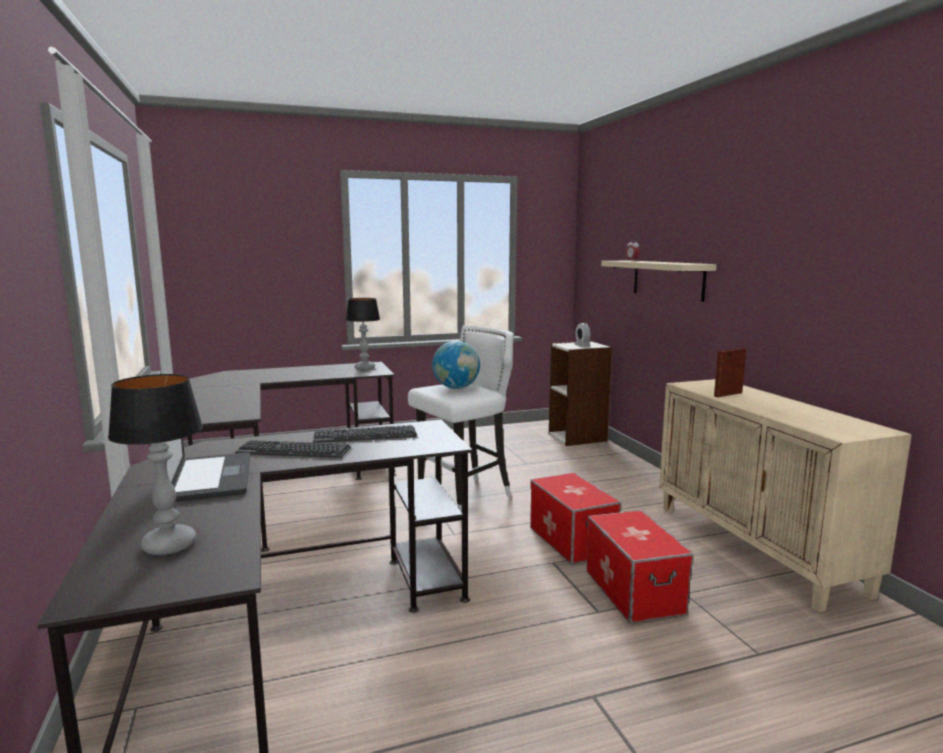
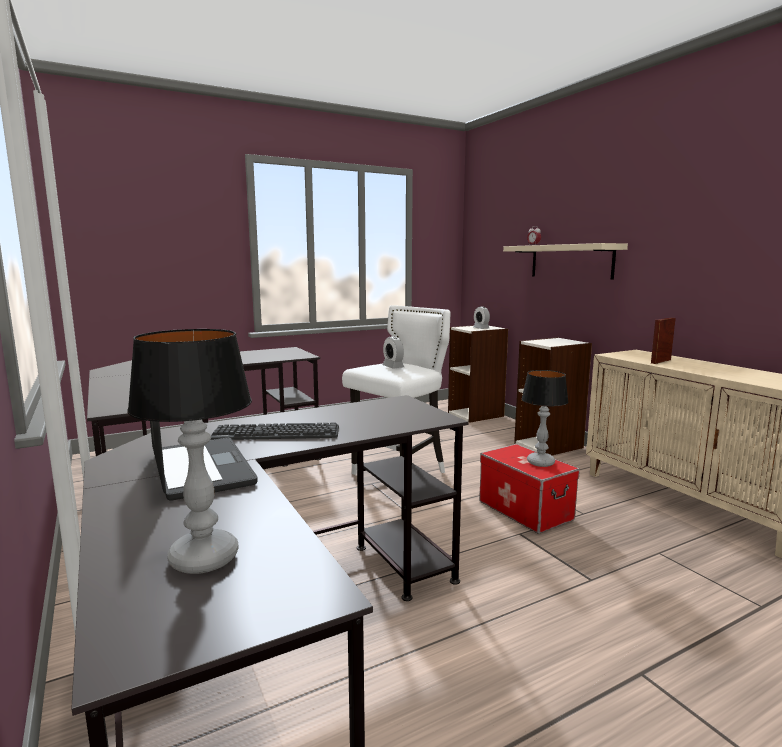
camera: 10 degrees left, 0 degrees up
keyboard [313,425,417,443] -> none
table lamp [346,298,380,370] -> table lamp moved to [521,370,568,467]
globe [432,341,480,389] -> alarm clock [382,336,404,369]
storage box [587,510,694,623] -> none
none -> bookcase [514,337,592,455]

